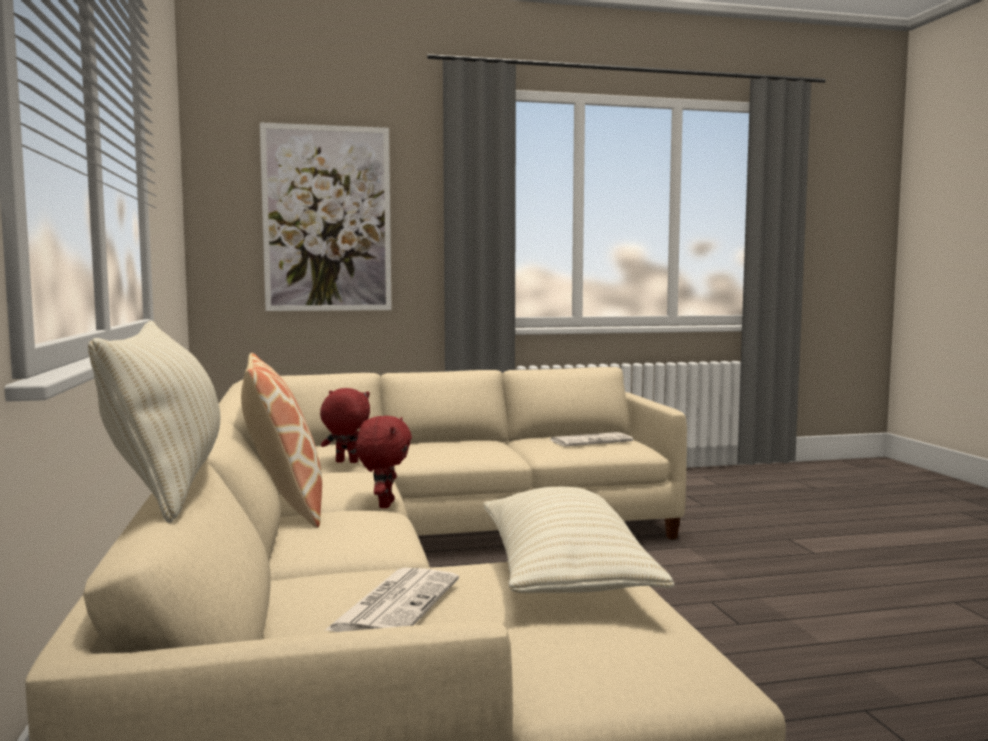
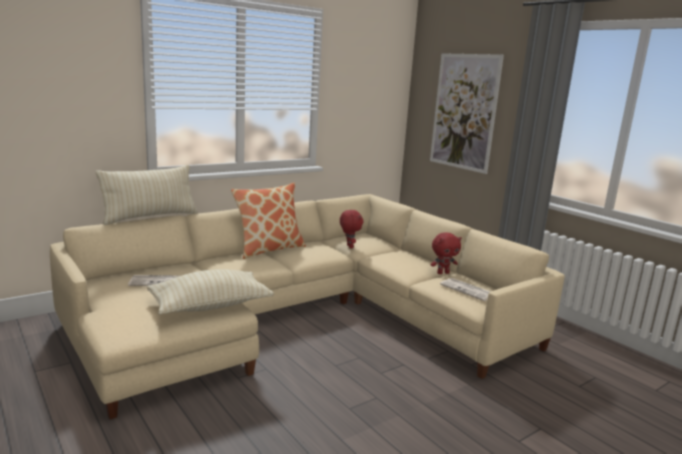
camera: 65 degrees right, 10 degrees up
red plush toy [356,416,412,508] -> red plush toy moved to [431,232,462,274]

